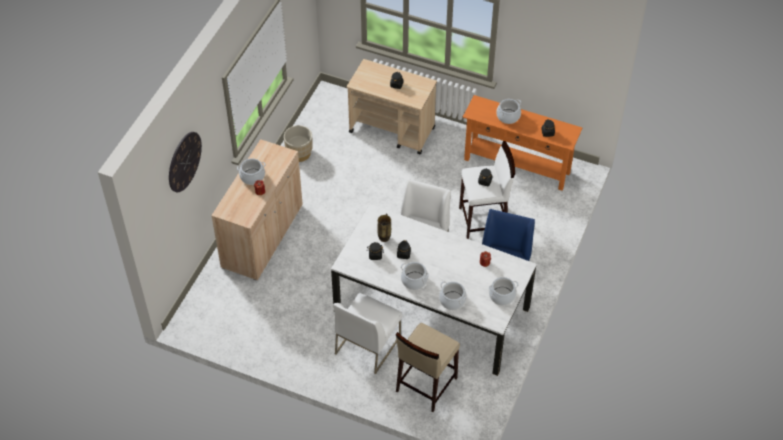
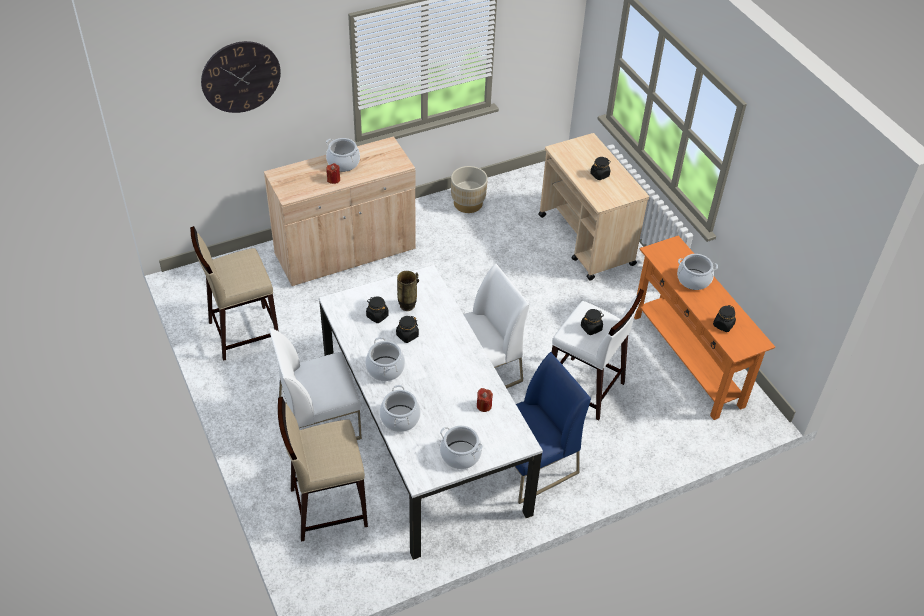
camera: 40 degrees right, 5 degrees down
none -> beige stool [190,226,279,361]

